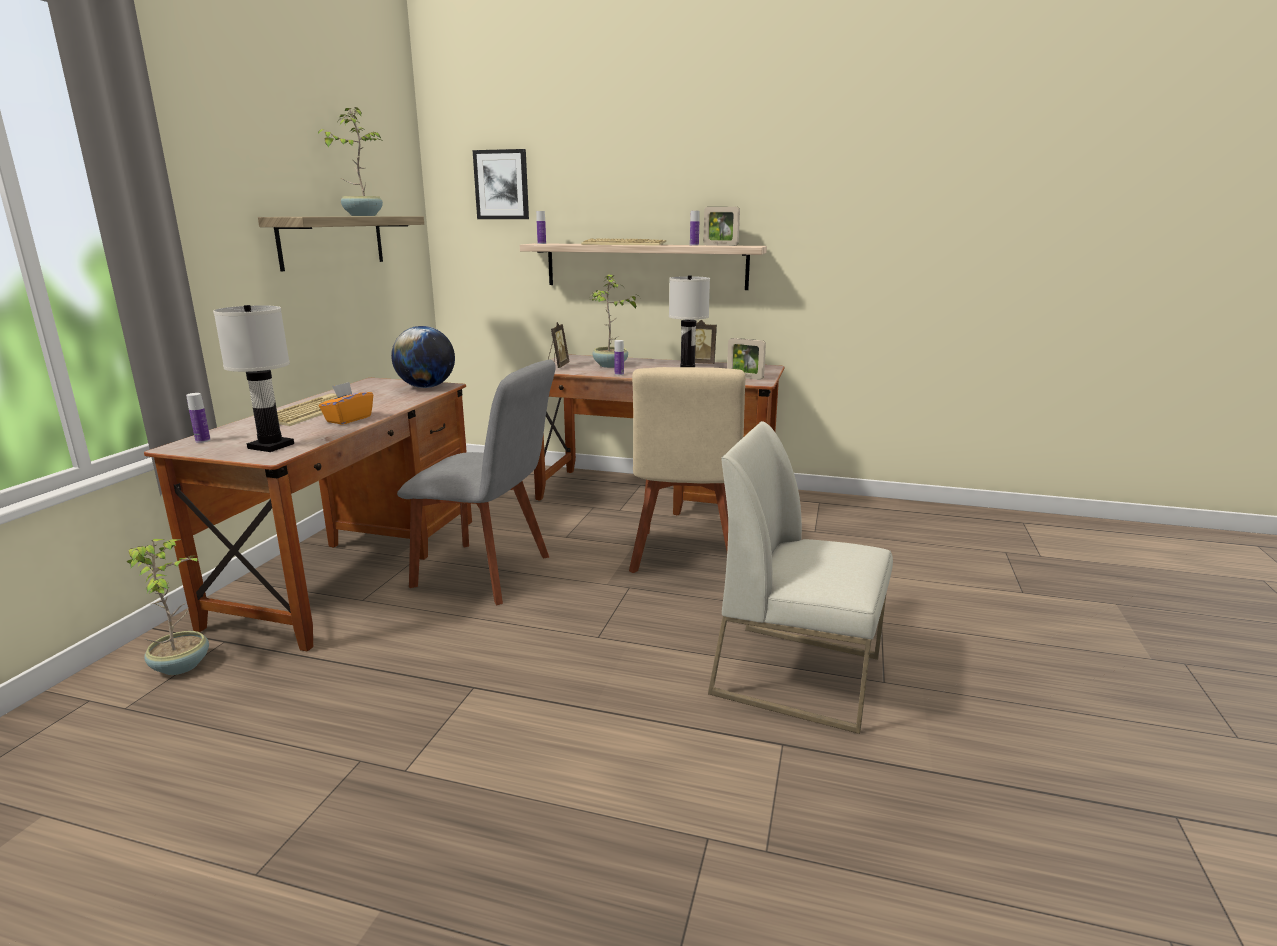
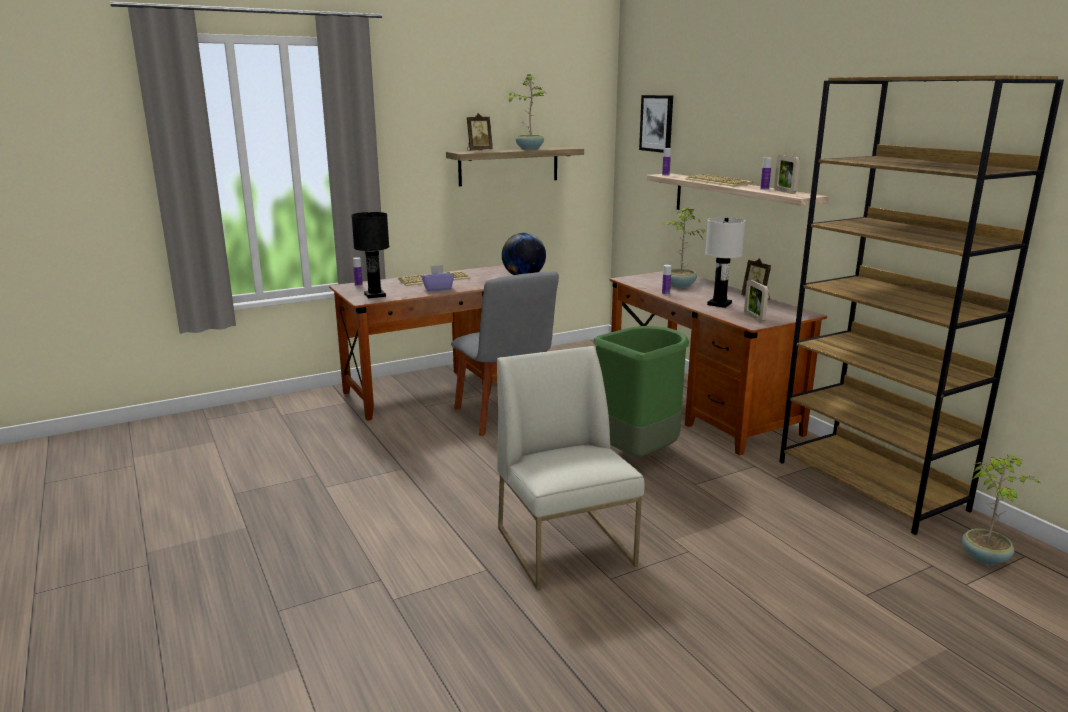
camera: 45 degrees right, 0 degrees up
potted plant [127,539,209,675] -> potted plant moved to [962,454,1040,565]
white table lamp [213,305,294,452] -> black table lamp [351,212,389,298]
orange tissue box [319,382,373,425] -> purple tissue box [422,265,454,291]
picture frame [548,322,569,368] -> picture frame moved to [467,113,493,151]
beige chair [629,367,746,573] -> green trash can [593,326,689,458]
none -> brown bookcase [779,75,1064,535]

